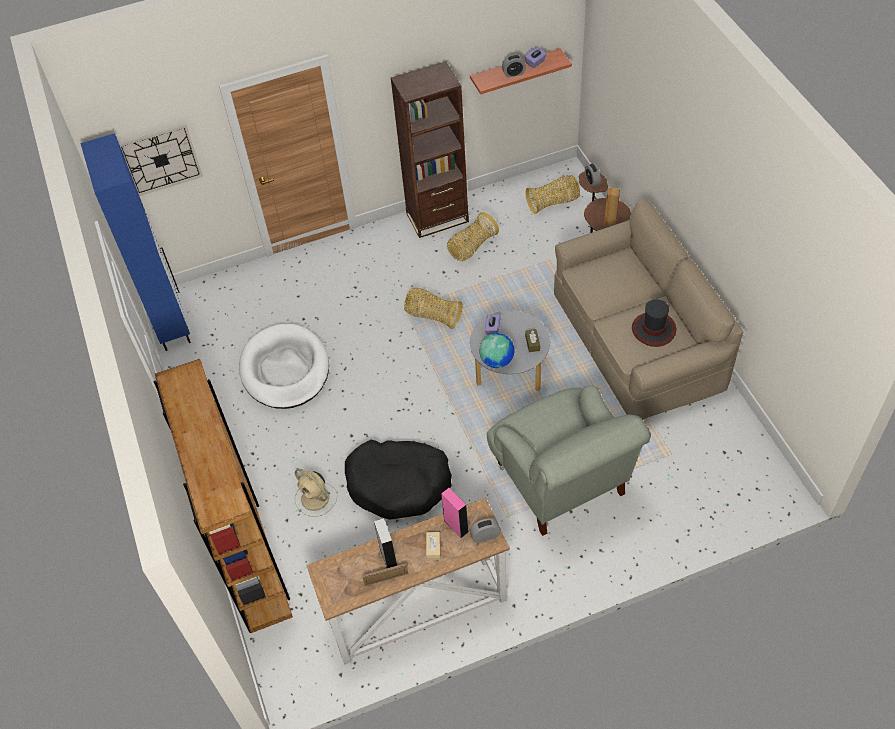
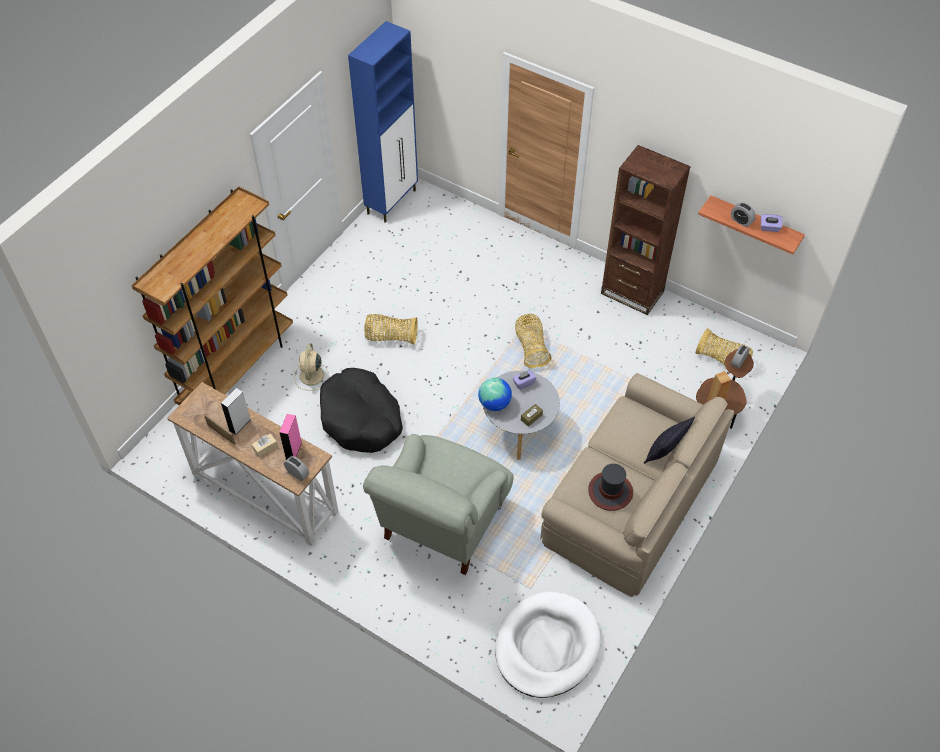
camera: 50 degrees right, 0 degrees up
wall clock [119,124,203,196] -> none
white dog bed [239,324,329,409] -> white dog bed moved to [495,591,601,698]
basket [447,212,499,261] -> basket moved to [364,314,418,345]
none -> pillow [644,416,695,464]

